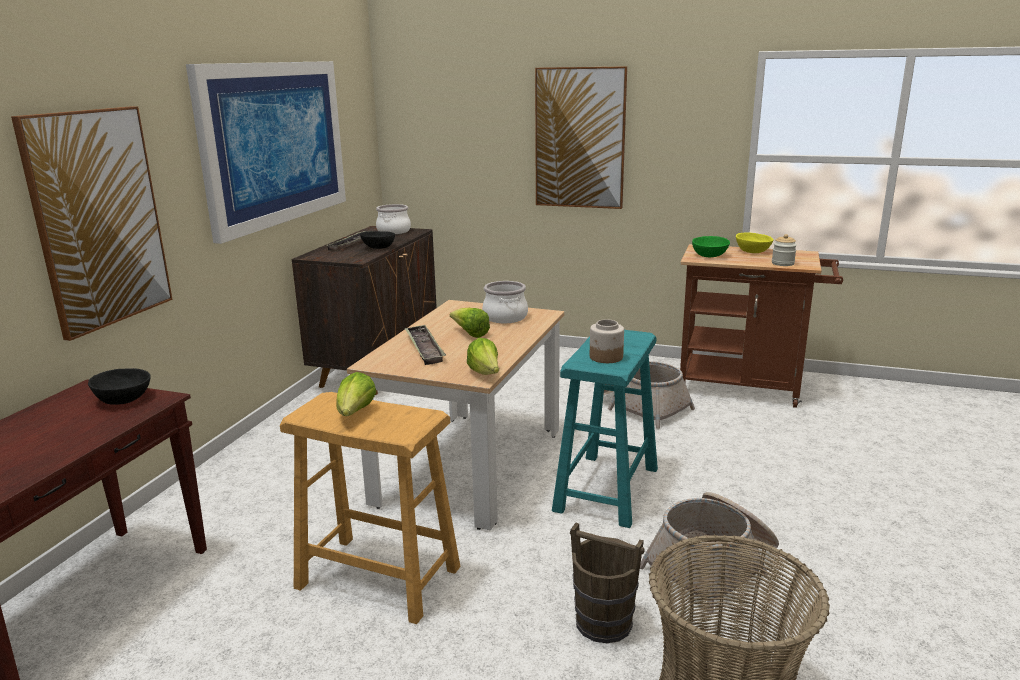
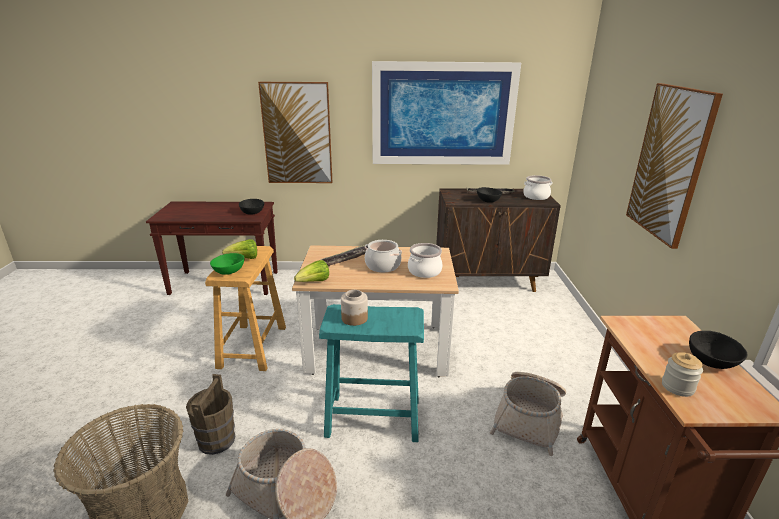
camera: 70 degrees right, 5 degrees up
lettuce [450,308,490,338] -> cooking pot [365,240,402,272]
green bowl [692,236,730,257] -> green bowl moved to [210,253,244,275]
yellow bowl [736,233,773,253] -> black bowl [689,331,747,369]

